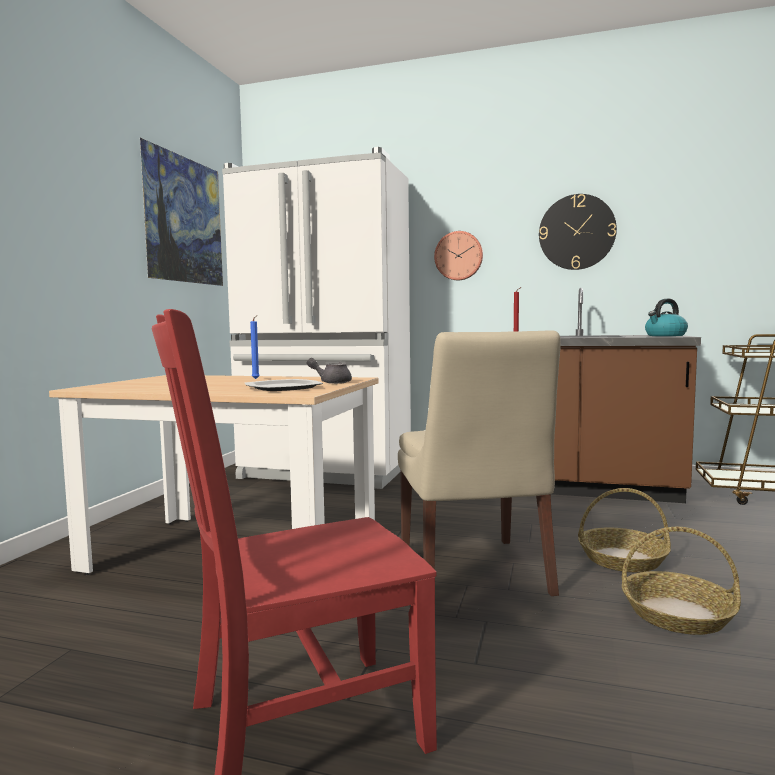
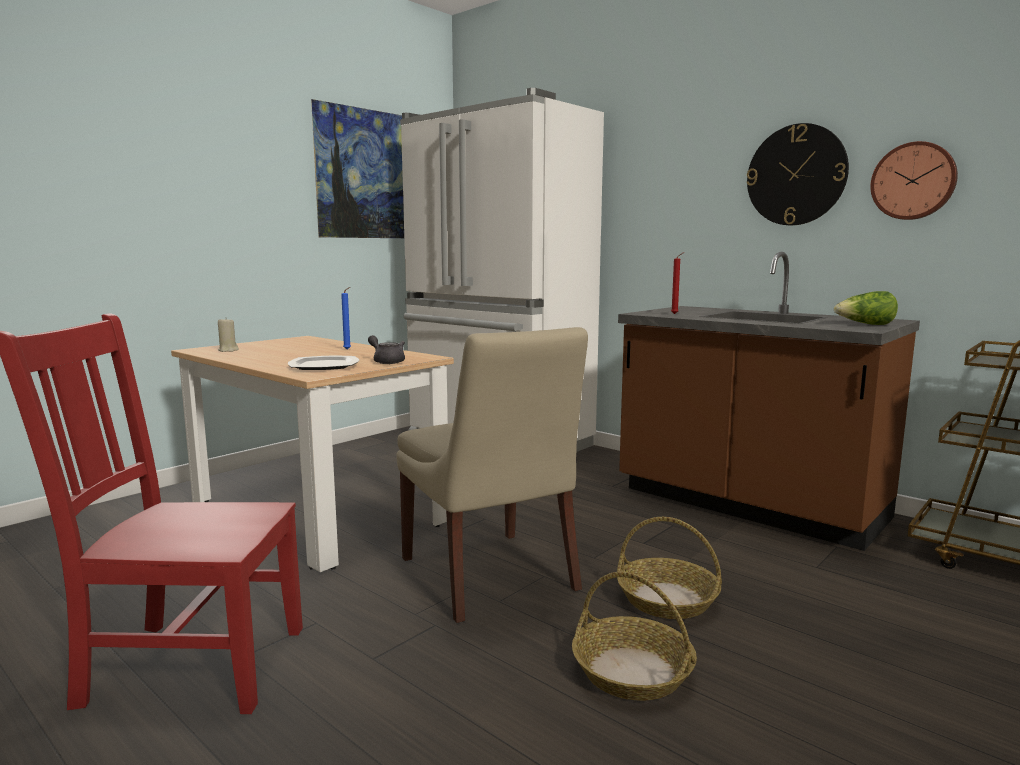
camera: 25 degrees right, 5 degrees up
beige chair [398,330,561,596] -> beige chair turned 45 degrees counterclockwise [396,327,588,623]
wall clock [434,231,483,280] -> wall clock moved to [870,141,958,220]
kettle [645,299,688,336] -> lettuce [834,291,898,325]
none -> beige candle [218,319,239,352]

